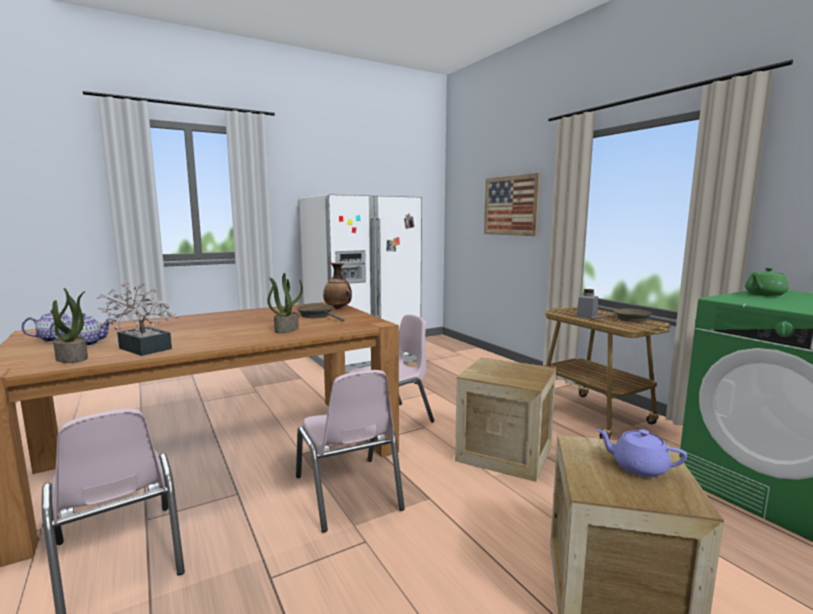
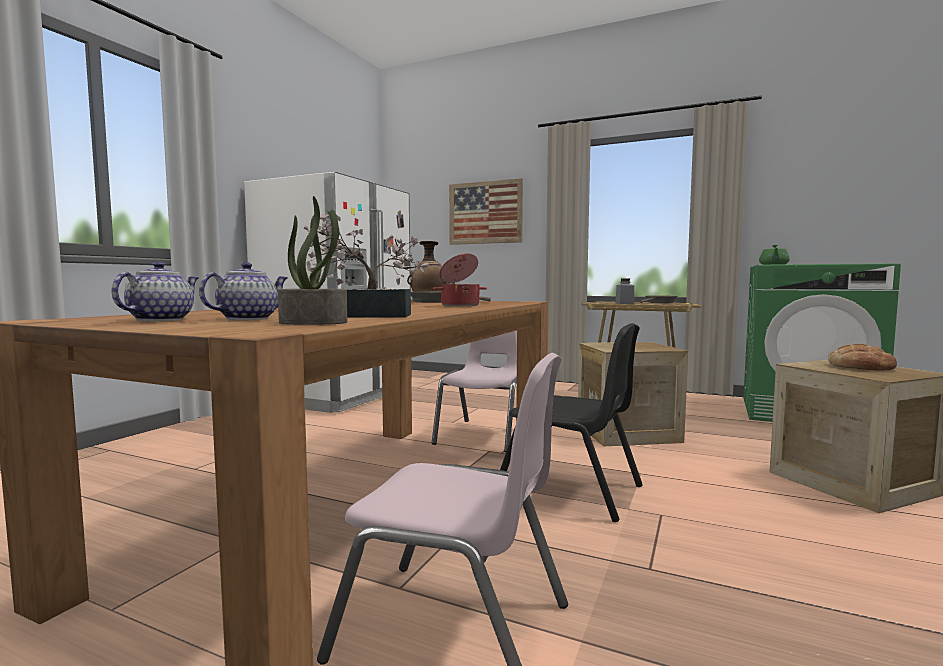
camera: 35 degrees left, 5 degrees down
potted plant [267,273,303,333] -> cooking pot [433,253,487,307]
pink chair [296,370,405,533] -> black chair [500,323,643,522]
purple teapot [596,429,687,477] -> bread [828,343,897,371]

